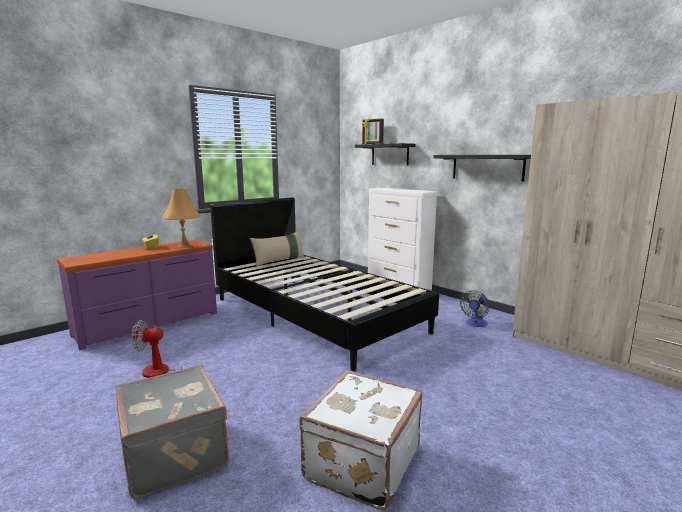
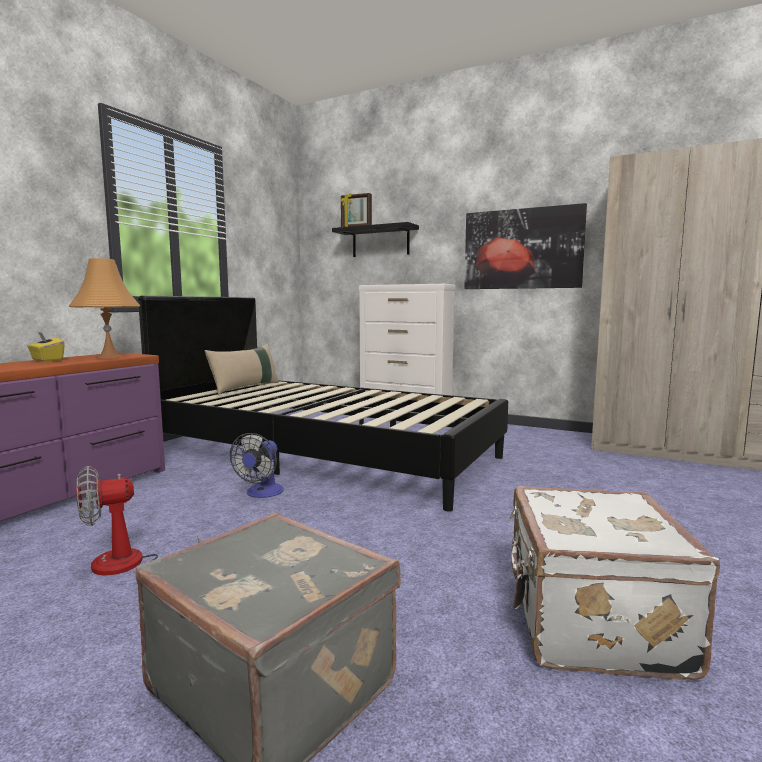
camera: 20 degrees left, 5 degrees down
black shelf [433,155,531,182] -> picture [464,203,587,289]
fan [460,291,490,327] -> fan moved to [230,433,284,498]

